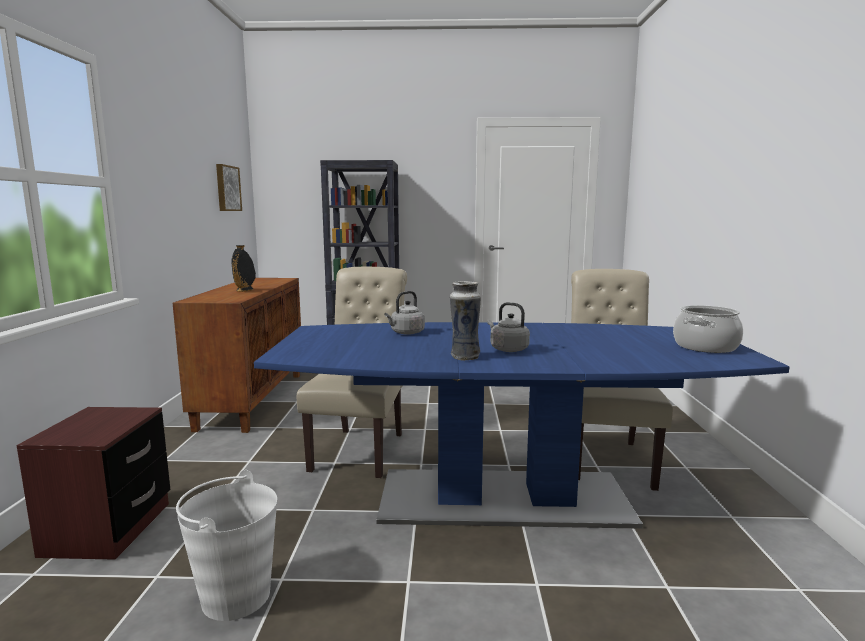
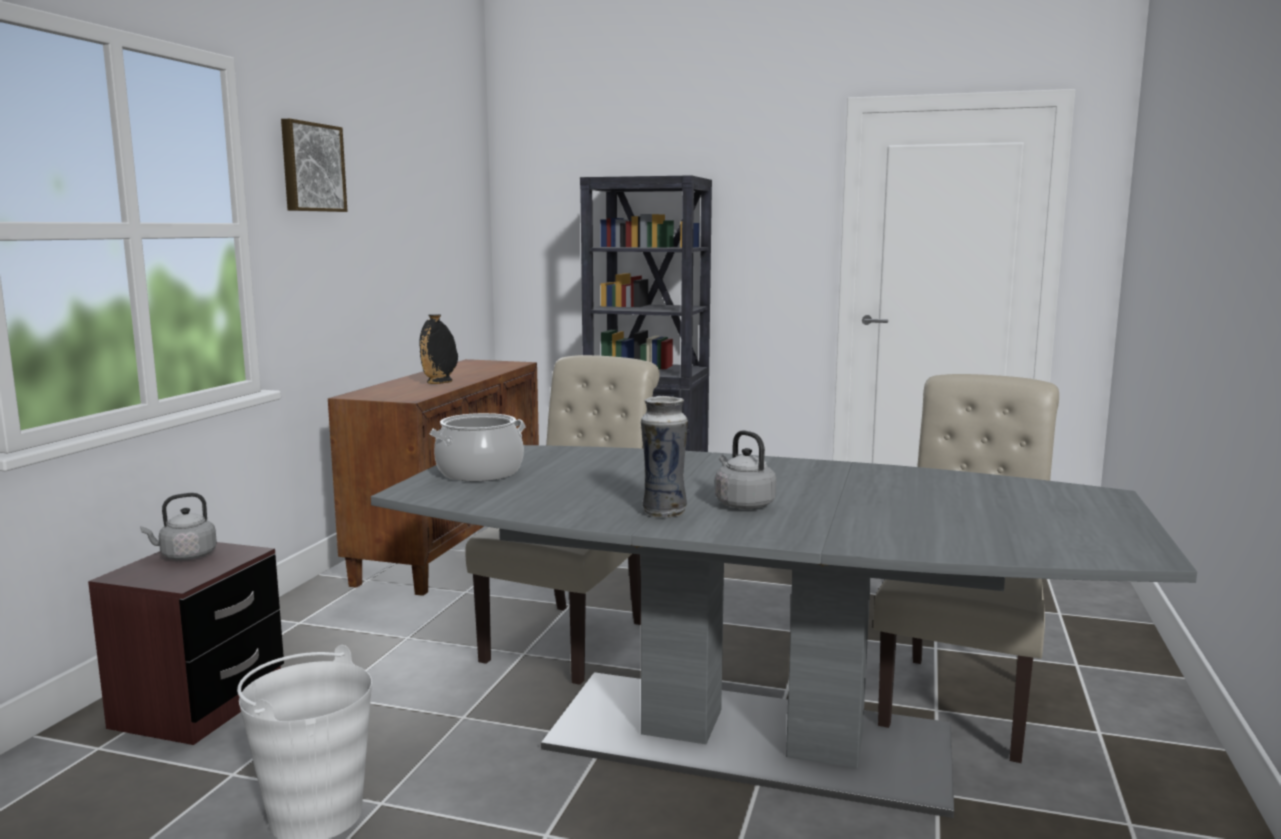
camera: 15 degrees right, 0 degrees up
picture [216,164,242,211] -> picture moved to [281,119,348,212]
blue dining table [254,322,790,529] -> grey dining table [371,445,1197,818]
grey kettle [384,291,425,335] -> grey kettle moved to [140,493,217,560]
cooking pot [673,305,743,353] -> cooking pot moved to [430,413,526,481]

